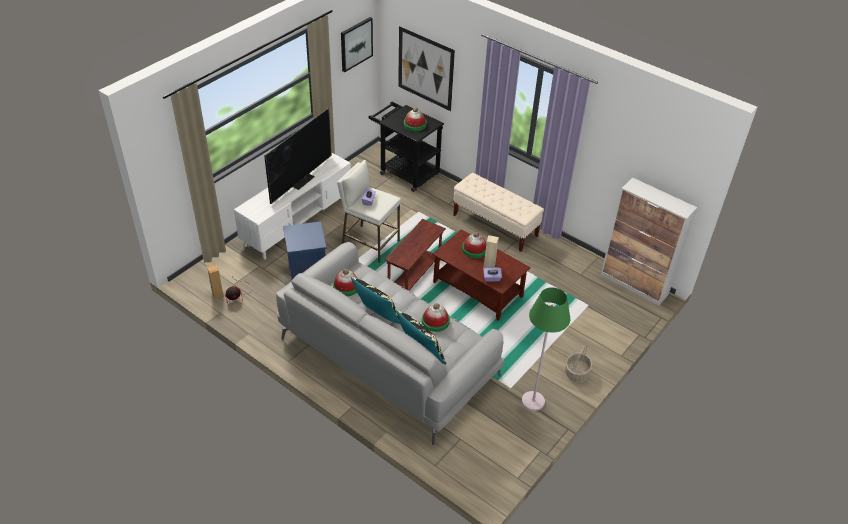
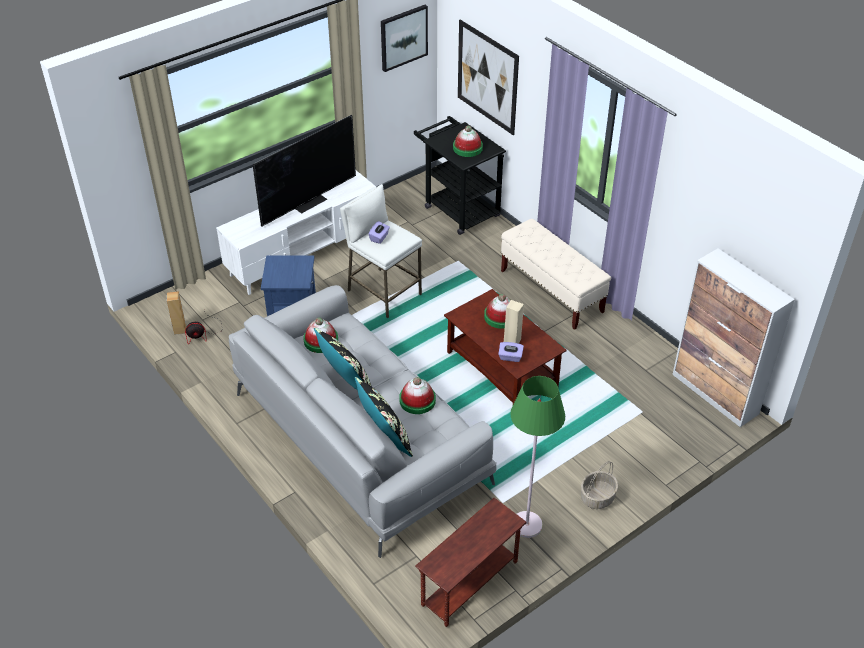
camera: 15 degrees right, 0 degrees up
brown side table [385,219,446,291] -> brown side table moved to [415,498,527,627]

